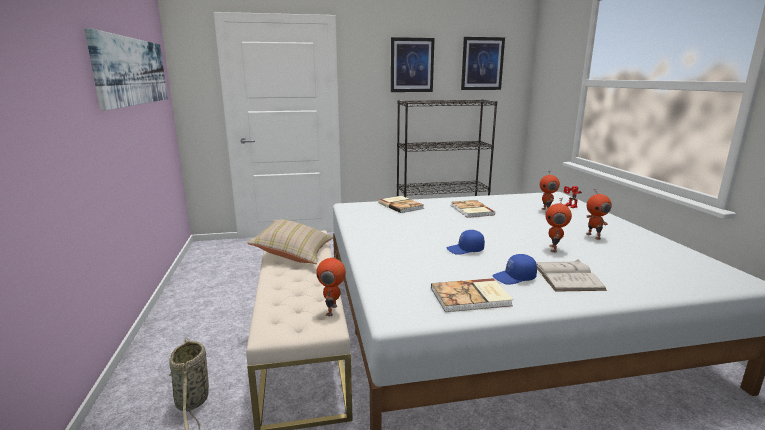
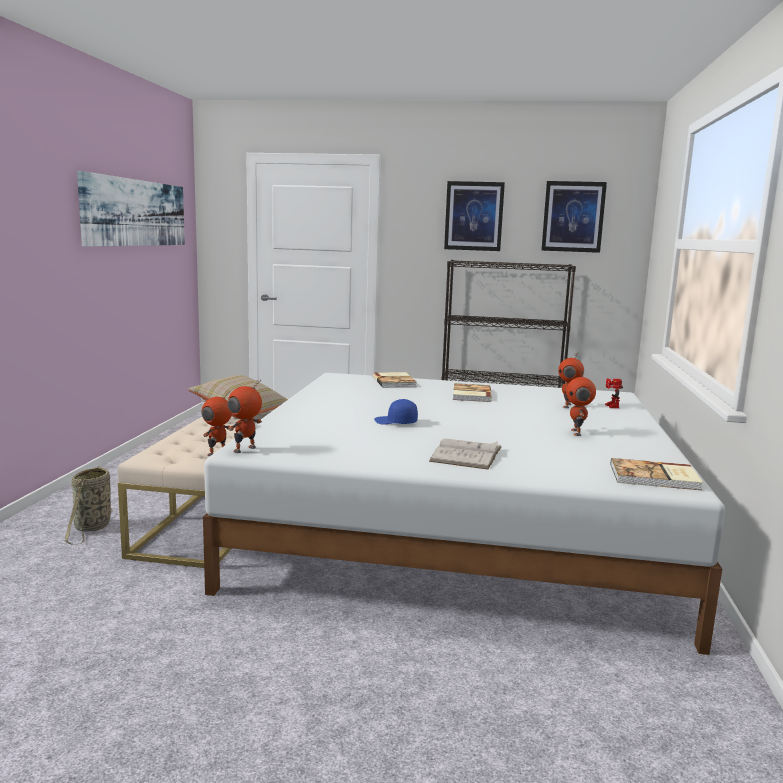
camera: 20 degrees right, 5 degrees down
book [431,278,513,312] -> book moved to [611,458,703,490]
blue cap [493,254,537,285] -> none
toy robot [546,197,572,253] -> toy robot moved to [228,380,262,453]

